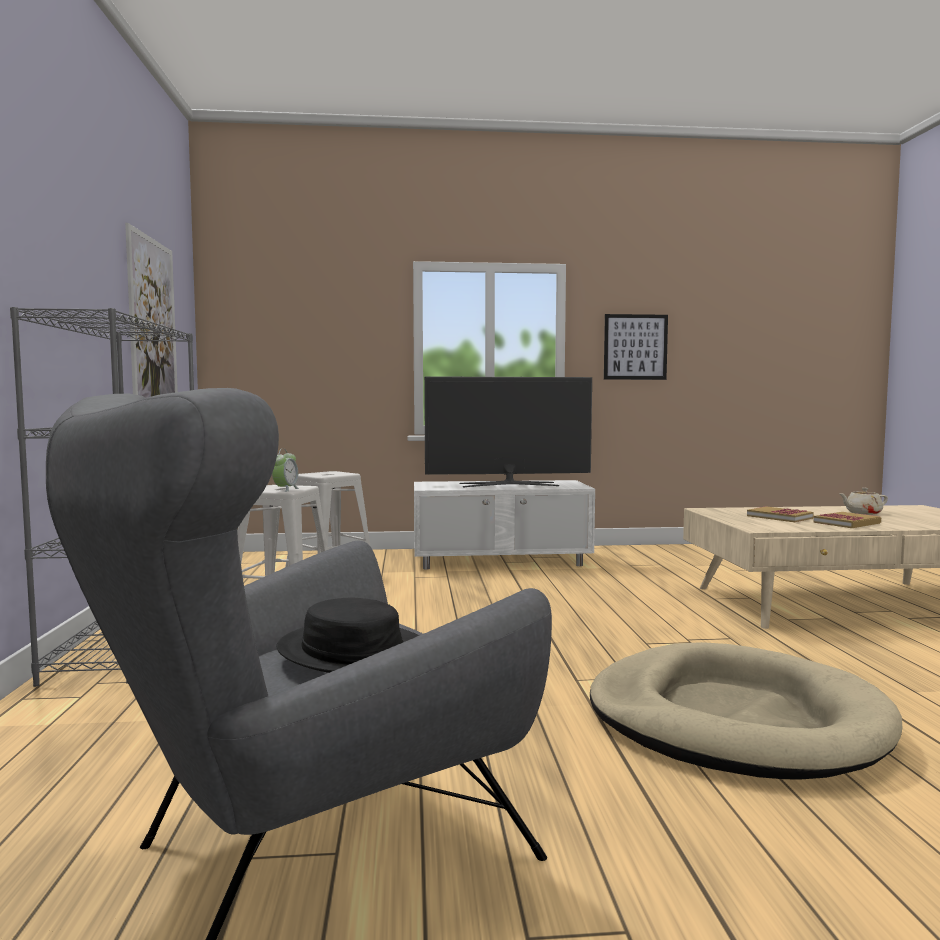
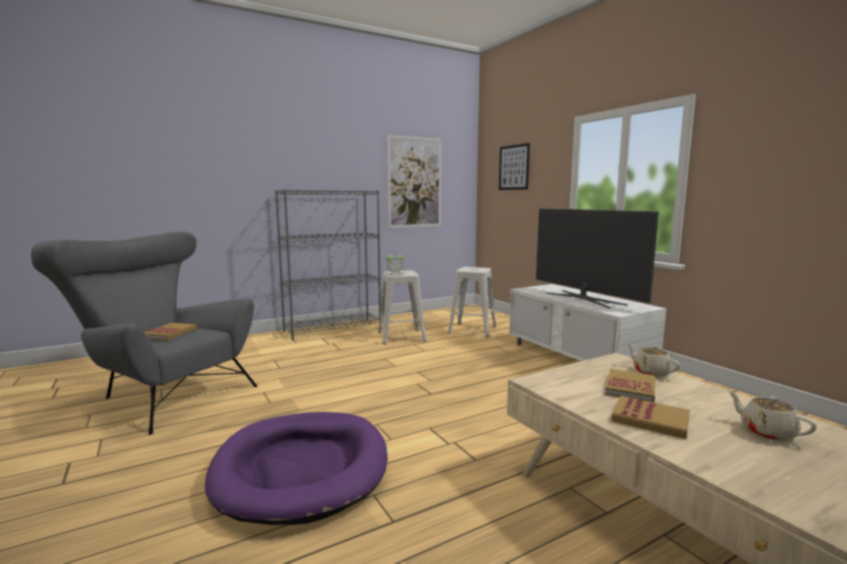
camera: 65 degrees right, 5 degrees up
black hat [277,598,419,673] -> book [144,323,197,341]
beige dog bed [590,642,902,780] -> purple dog bed [205,412,388,525]
picture [604,314,668,380] -> picture moved to [499,143,530,190]
none -> beige teapot [627,344,680,377]

